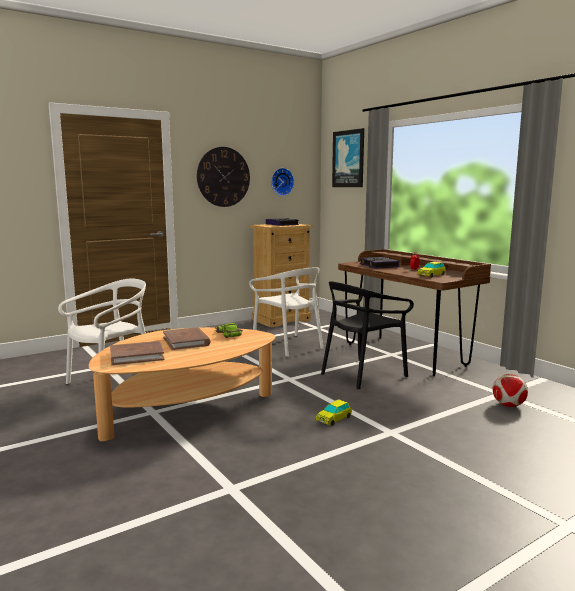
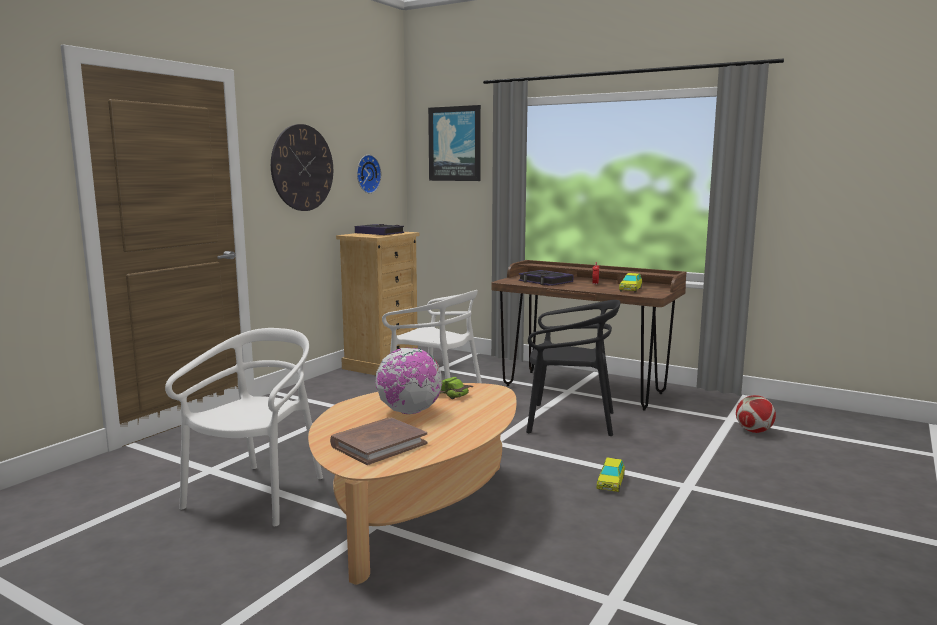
camera: 25 degrees left, 0 degrees up
brown book [163,327,211,350] -> globe [376,347,442,414]
black chair [321,281,414,389] -> black chair turned 105 degrees counterclockwise [526,300,620,436]

